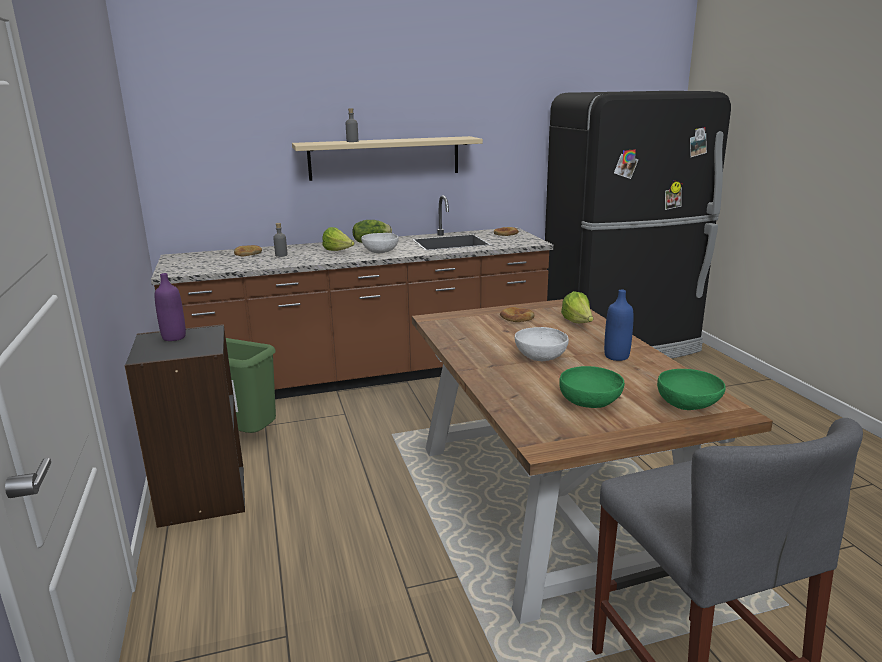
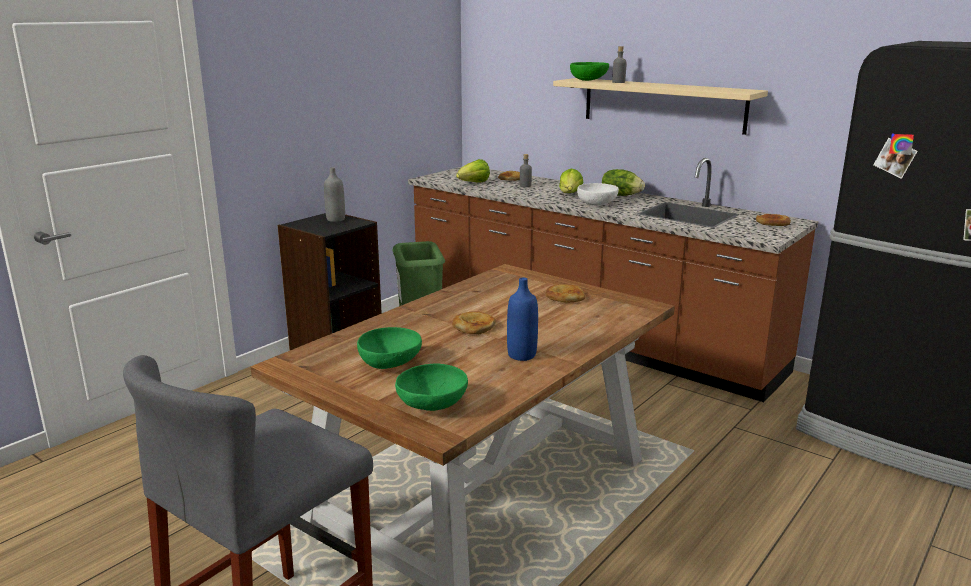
camera: 55 degrees right, 0 degrees up
purple bottle [155,273,186,341] -> grey bottle [324,167,345,222]
white bowl [515,327,569,361] -> bread [452,311,496,334]
lettuce [561,291,593,323] -> lettuce moved to [456,159,490,183]
none -> green bowl [570,62,609,81]

